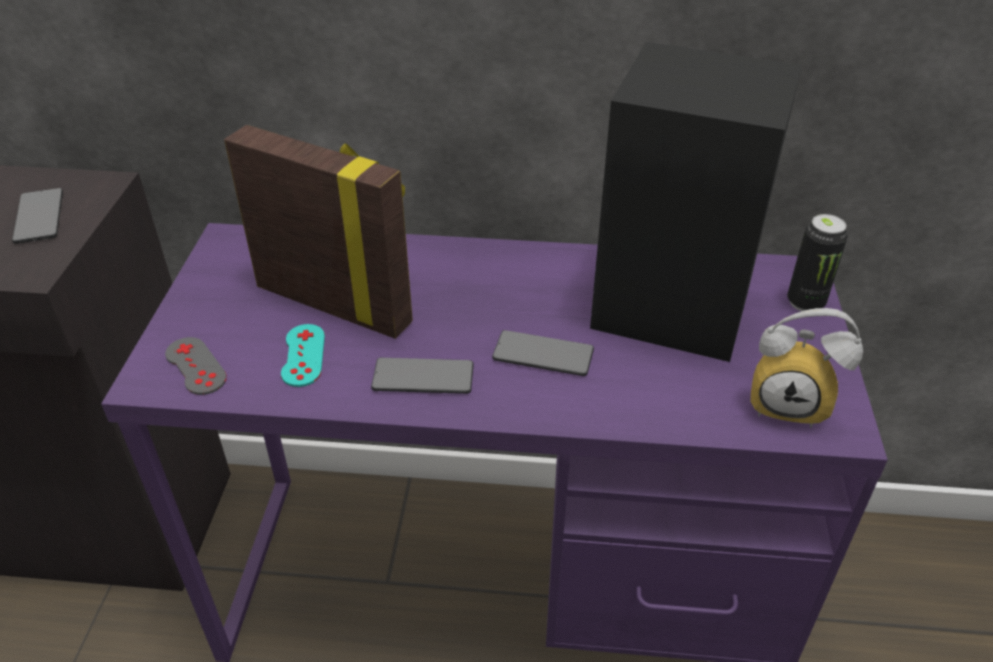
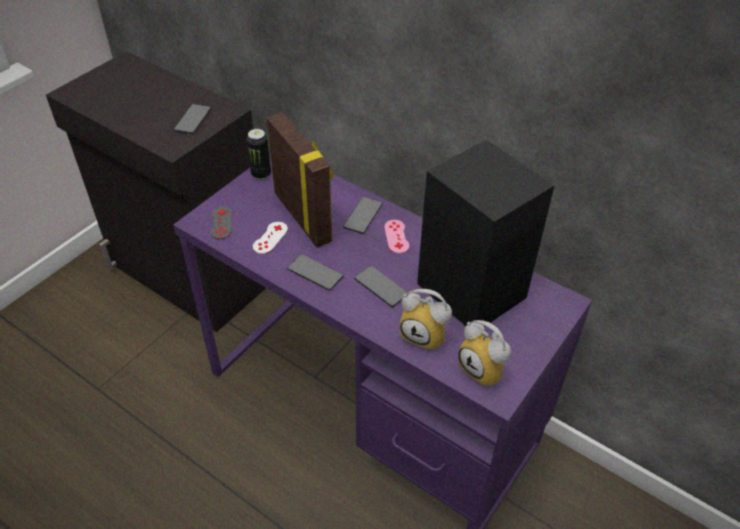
camera: 30 degrees right, 5 degrees up
turquoise game controller [281,324,325,387] -> white game controller [253,222,288,254]
can [787,214,848,311] -> can moved to [246,129,271,180]
none -> phone [343,197,382,234]
none -> pink game controller [384,220,409,254]
none -> alarm clock [400,289,452,351]

